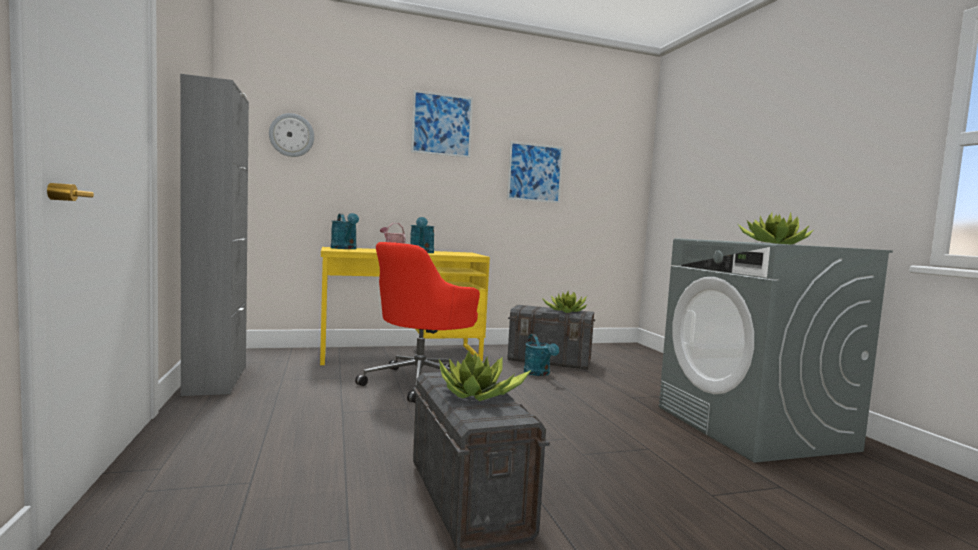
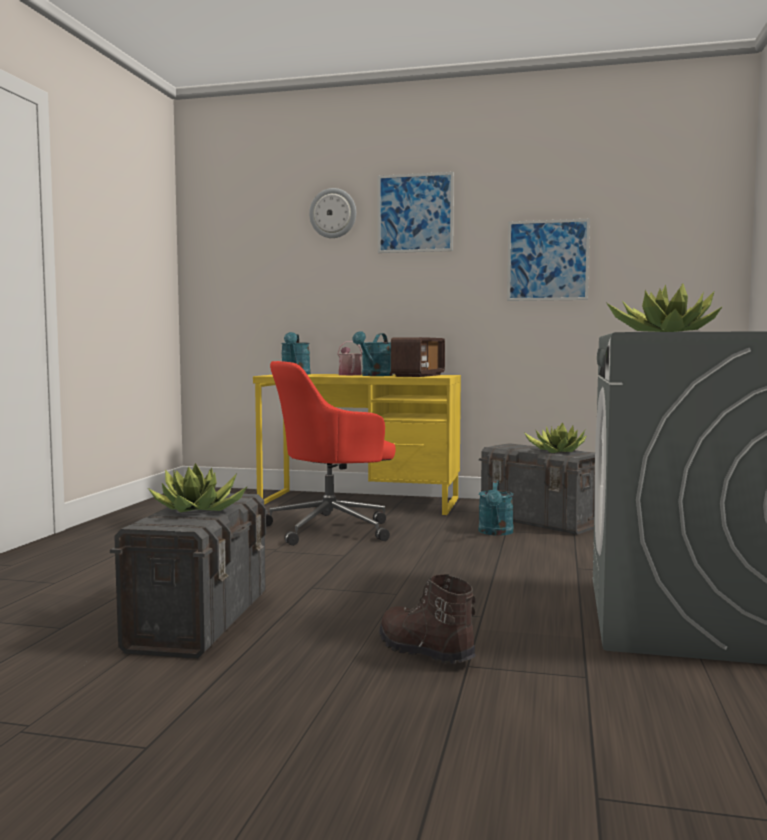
camera: 30 degrees right, 0 degrees up
grey cabinet [180,74,249,396] -> none
wall clock [269,113,314,157] -> wall clock moved to [309,188,356,238]
none -> brown boot [379,574,476,664]
none -> radio [391,337,445,377]

